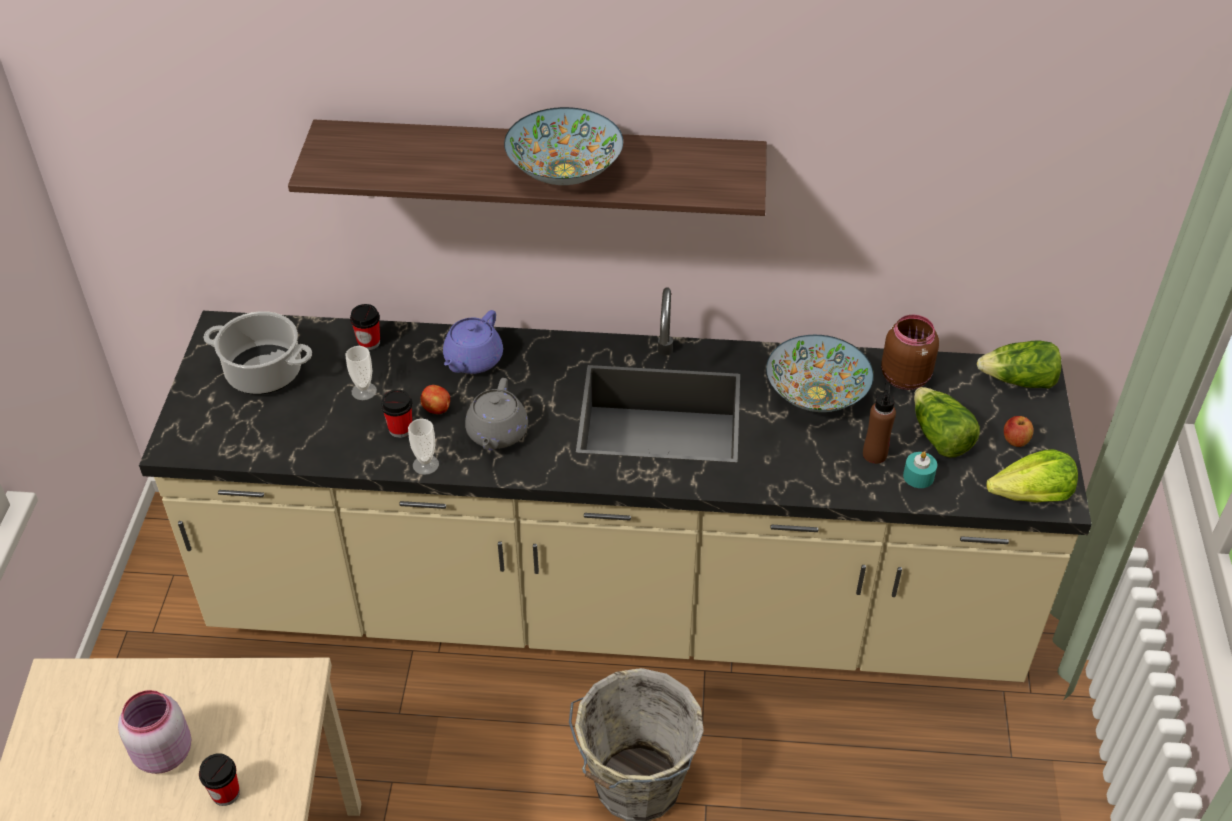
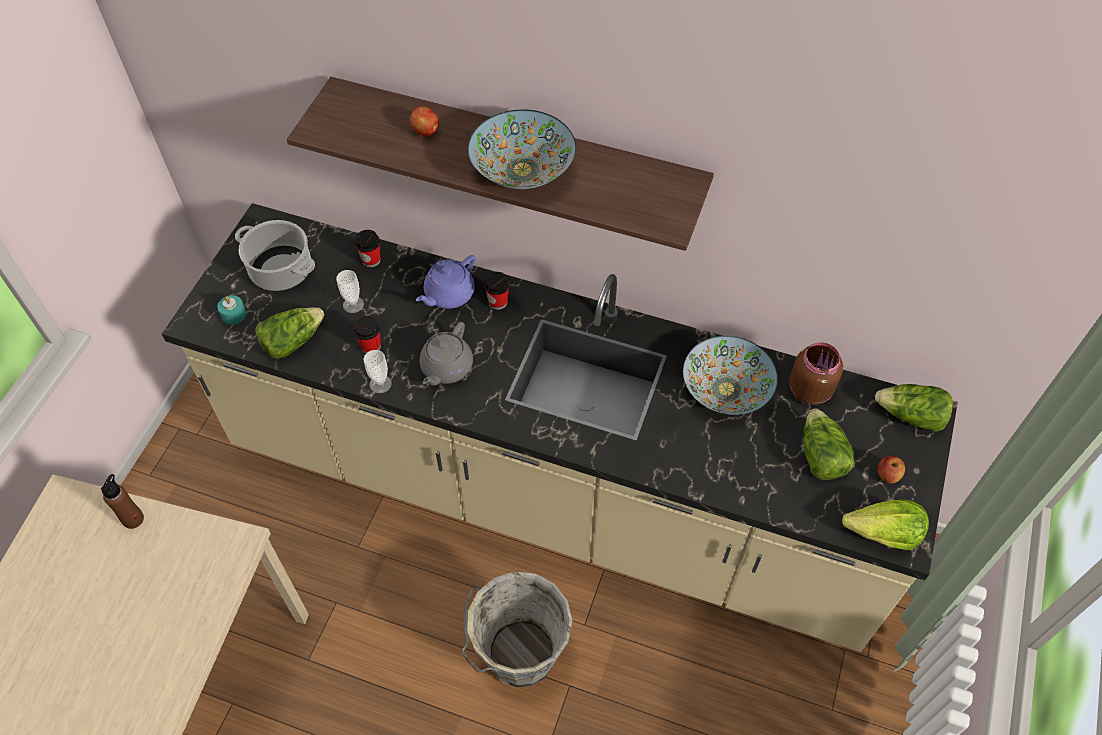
camera: 15 degrees right, 10 degrees up
pink jar [118,690,191,774] -> none
cup [199,753,240,806] -> cup moved to [484,272,510,310]
apple [421,385,450,414] -> apple moved to [410,106,439,136]
brown bottle [863,383,896,464] -> brown bottle moved to [101,474,144,529]
turquoise candle [903,452,937,488] -> turquoise candle moved to [217,295,246,325]
none -> lettuce [255,307,324,358]

